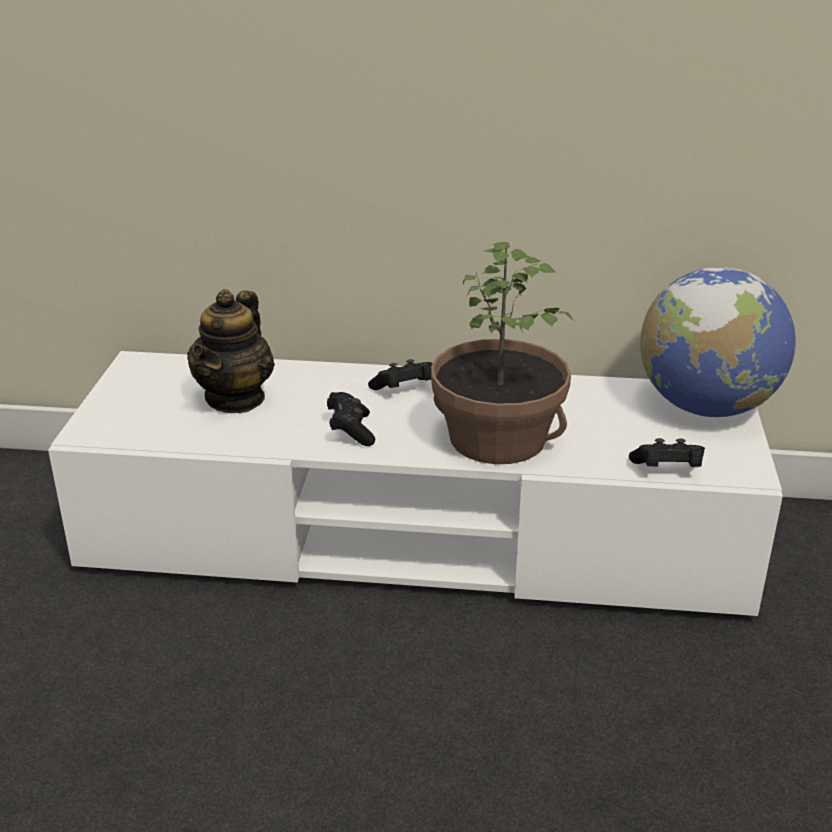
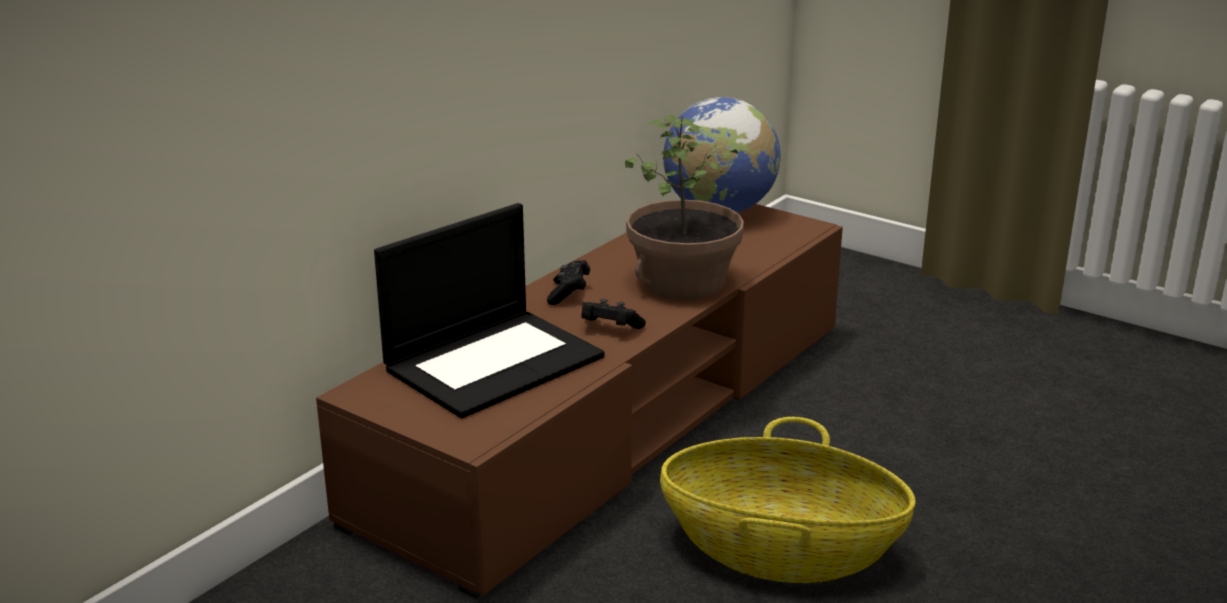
camera: 60 degrees left, 5 degrees down
white tv stand [48,351,783,617] -> brown tv stand [316,204,843,599]
teapot [187,289,275,413] -> laptop [374,203,605,418]
black game controller [629,438,705,467] -> none
none -> basket [660,417,916,583]

